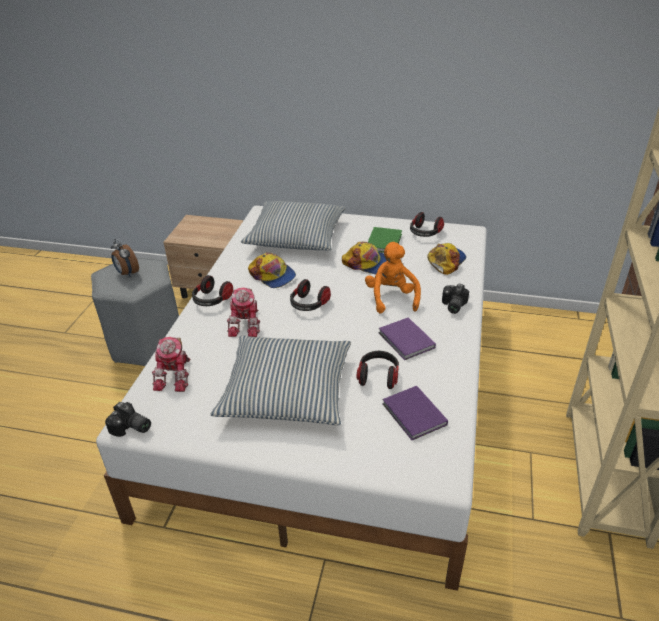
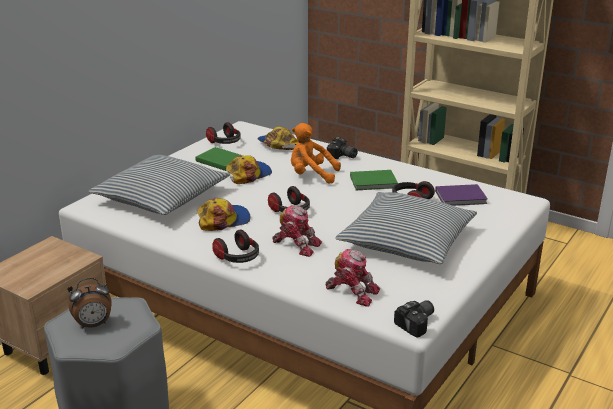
camera: 70 degrees left, 10 degrees down
purple book [378,317,436,360] -> green book [350,170,398,190]

